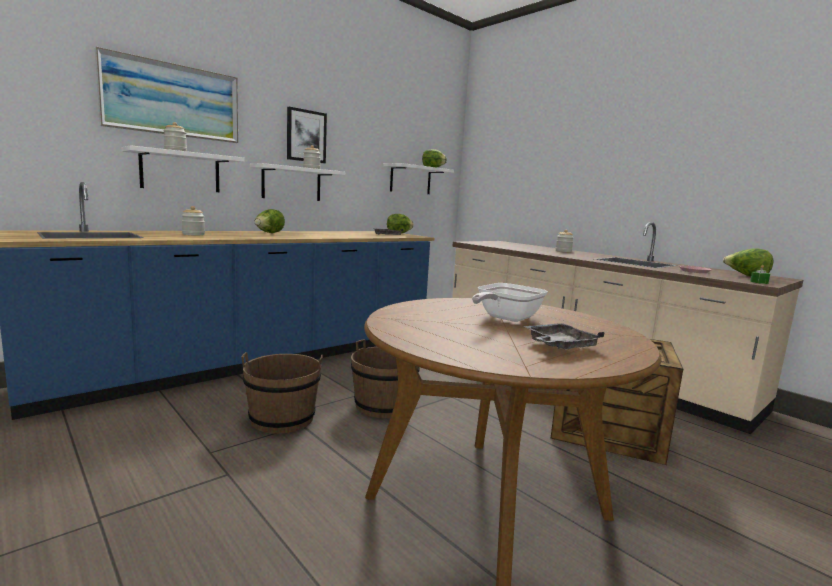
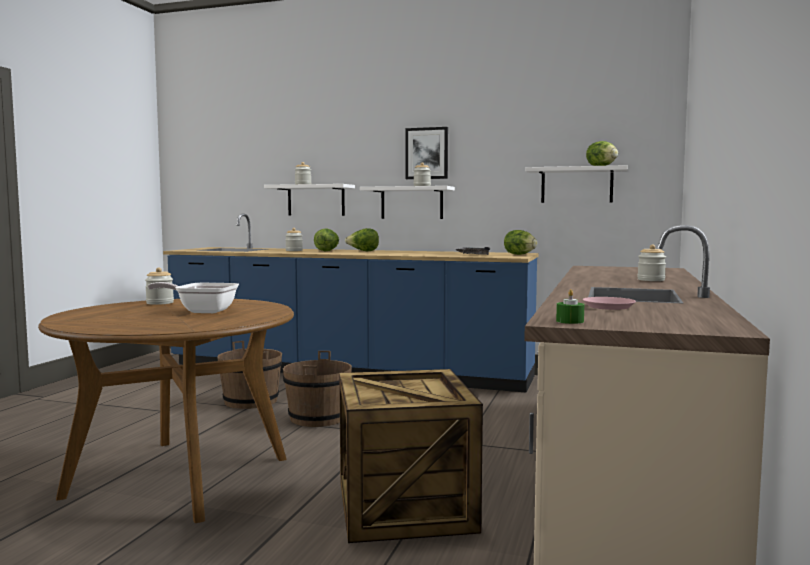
camera: 60 degrees right, 5 degrees down
picture [95,47,238,143] -> none
grey tray [523,323,605,349] -> none
lettuce [723,248,773,277] -> lettuce moved to [314,228,339,251]
none -> jar [145,267,174,305]

